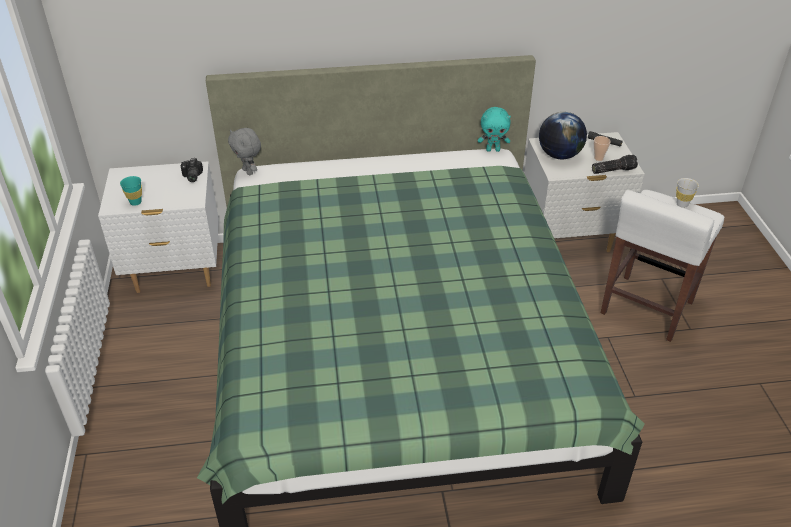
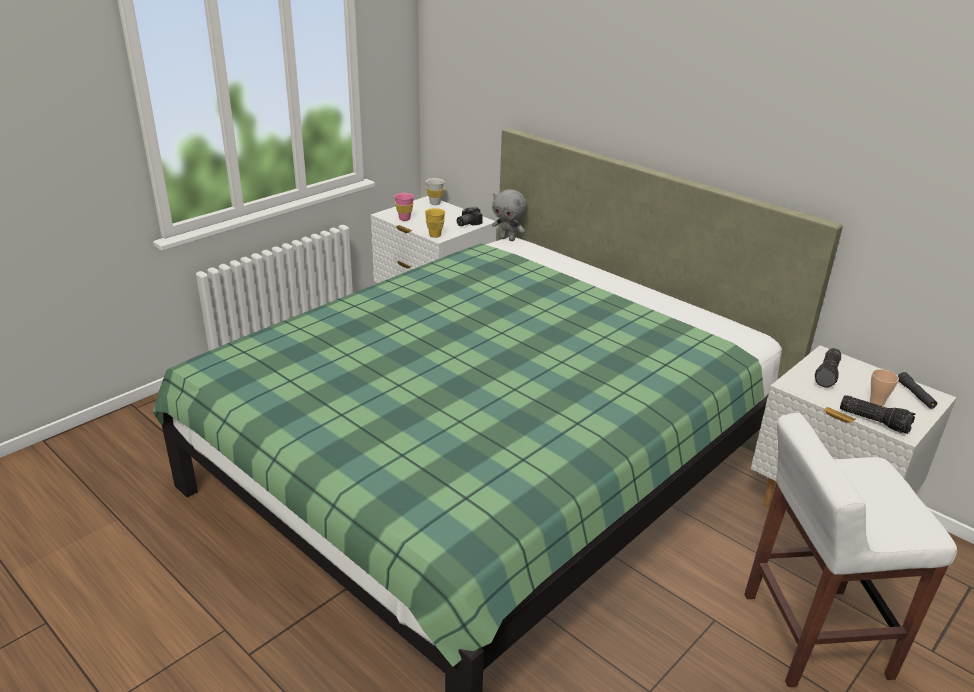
camera: 50 degrees right, 10 degrees down
turquoise cup [120,176,142,206] -> pink cup [394,193,414,221]
grey plush toy [228,128,261,175] -> grey plush toy turned 75 degrees counterclockwise [492,189,527,241]
turquoise plush toy [478,107,511,152] -> none
globe [539,112,587,159] -> flashlight [815,348,842,388]
white cup [676,178,699,208] -> white cup moved to [426,178,445,205]
none -> yellow cup [425,208,445,238]

